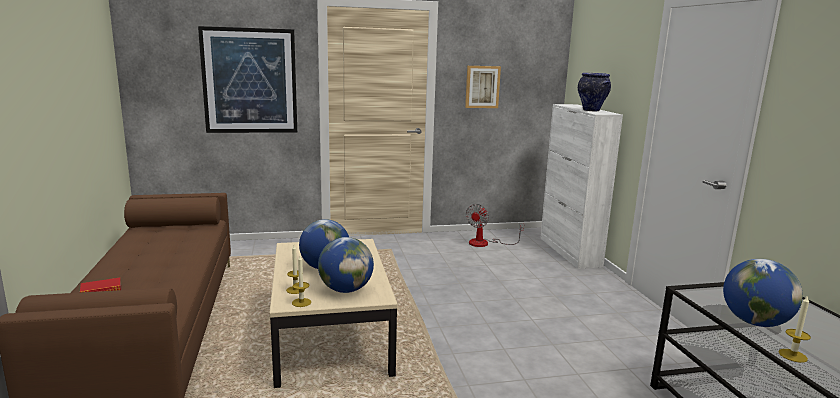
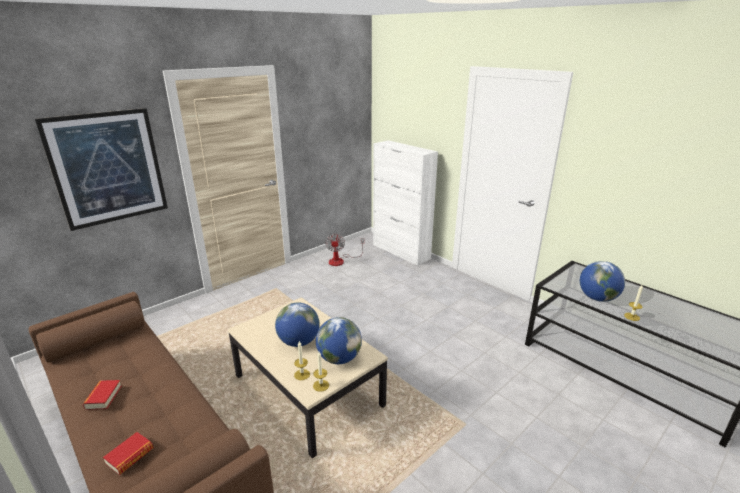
camera: 30 degrees left, 10 degrees up
picture [465,66,501,108] -> none
vase [578,73,611,111] -> none
none -> book [83,380,122,410]

